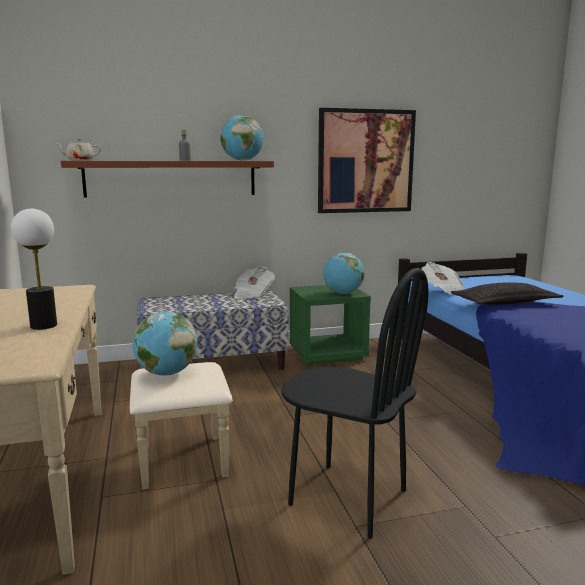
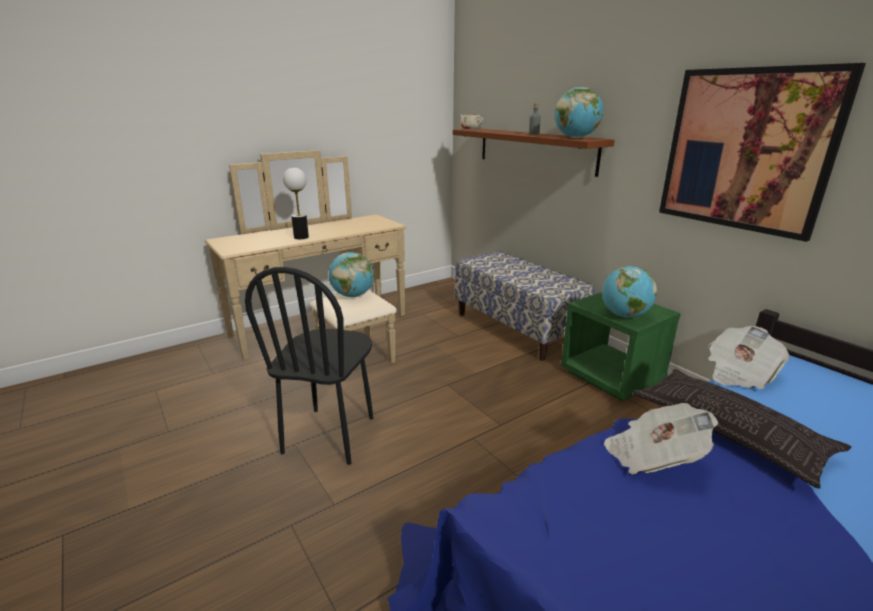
camera: 70 degrees right, 10 degrees up
newspaper [234,267,275,299] -> newspaper moved to [604,403,719,475]

